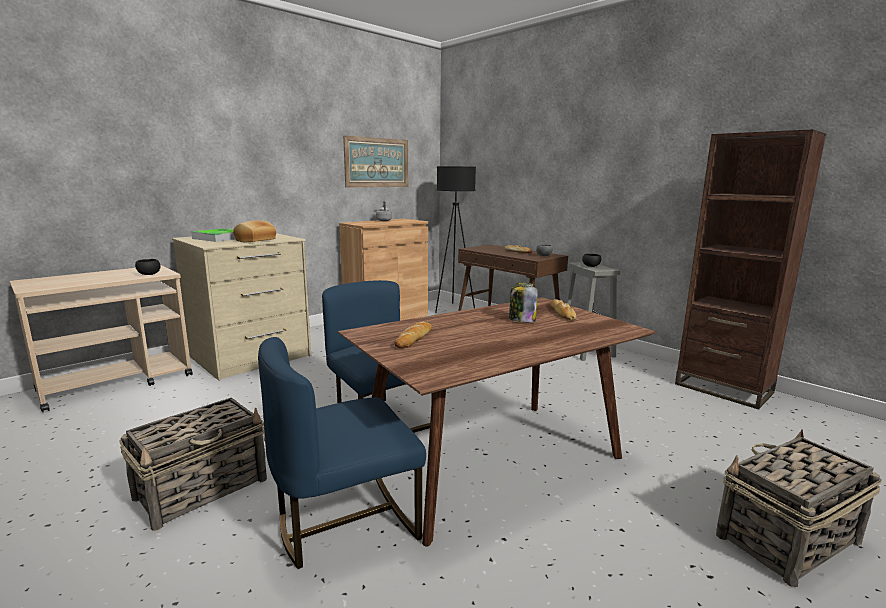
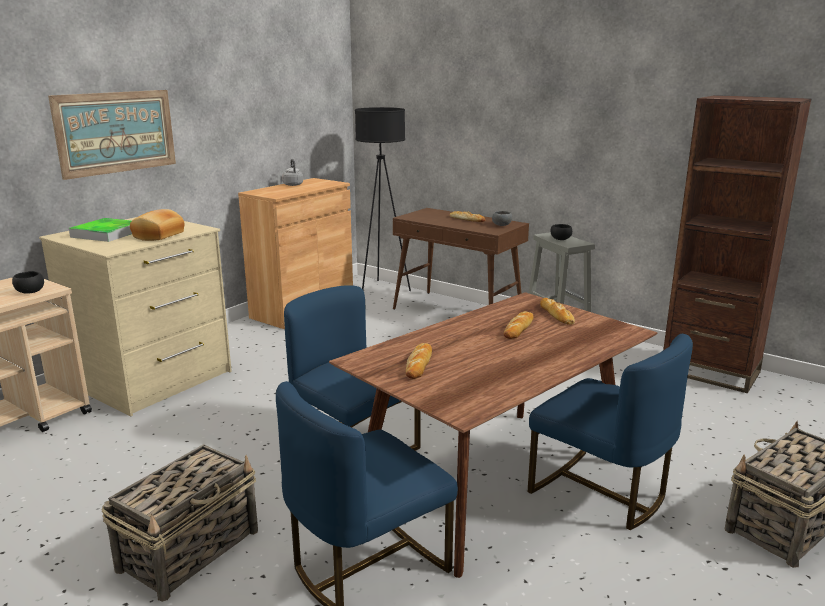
camera: 10 degrees left, 5 degrees up
picture [343,135,408,188] -> picture moved to [48,90,176,180]
jar [509,282,537,322] -> bread [504,311,533,339]
none -> blue chair [528,334,693,530]

